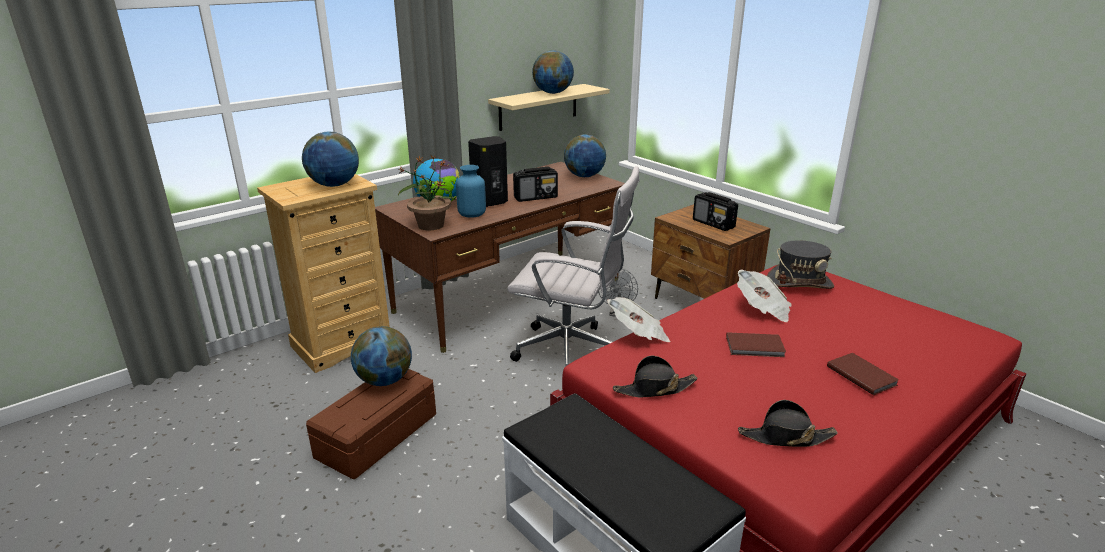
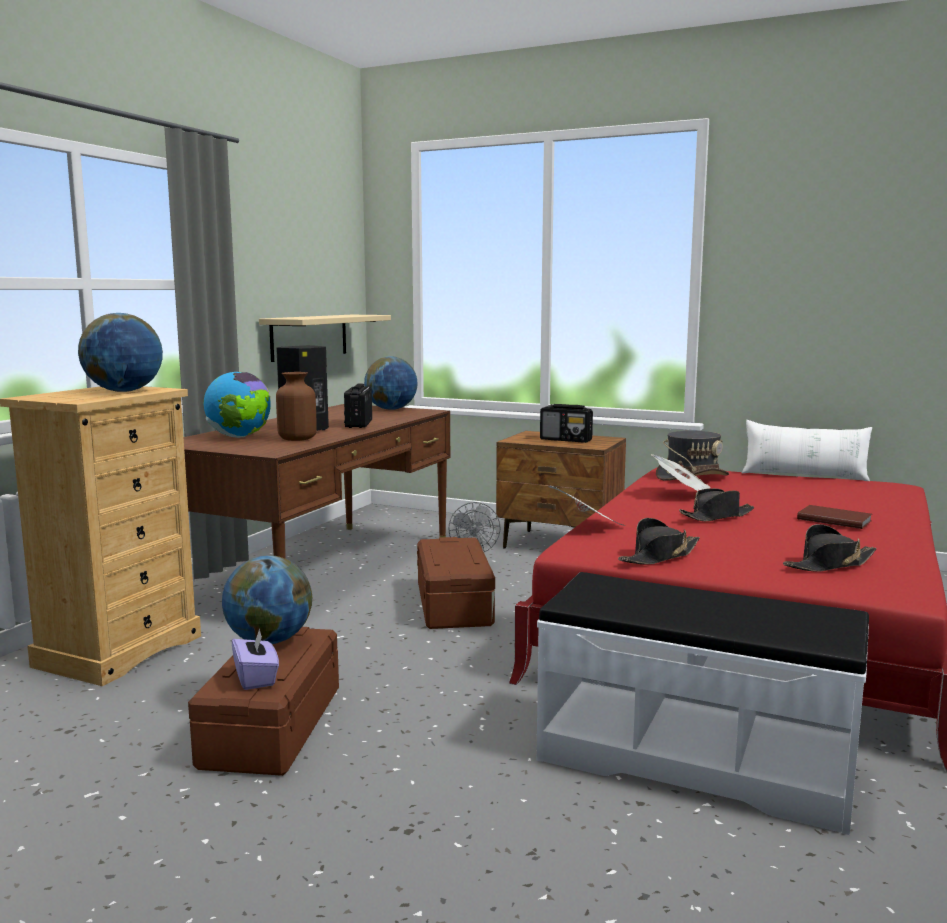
camera: 25 degrees left, 15 degrees down
potted plant [398,155,456,230] -> none
blue vase [456,165,486,218] -> brown vase [276,372,317,441]
white office chair [507,166,640,367] -> brown storage box [417,537,495,629]
radio [513,167,558,202] -> radio turned 135 degrees clockwise [344,383,372,428]
globe [532,50,574,94] -> none
brown book [726,332,786,357] -> black hat [679,488,754,521]
none -> purple tissue box [232,628,279,690]
none -> white pillow [742,420,872,481]

